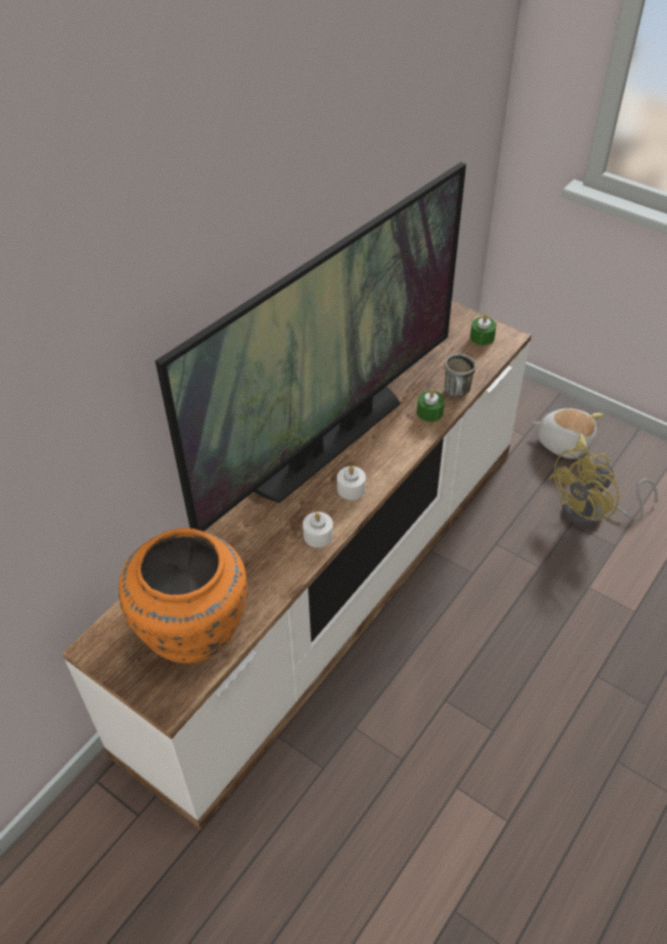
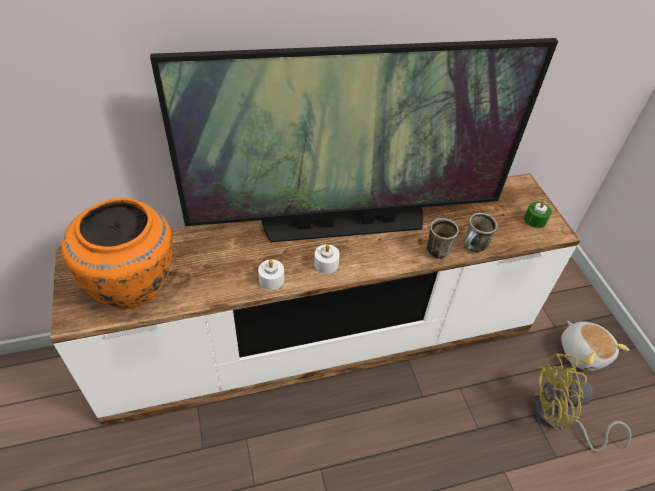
camera: 35 degrees right, 0 degrees up
green candle [417,389,445,422] -> mug [427,218,459,259]

